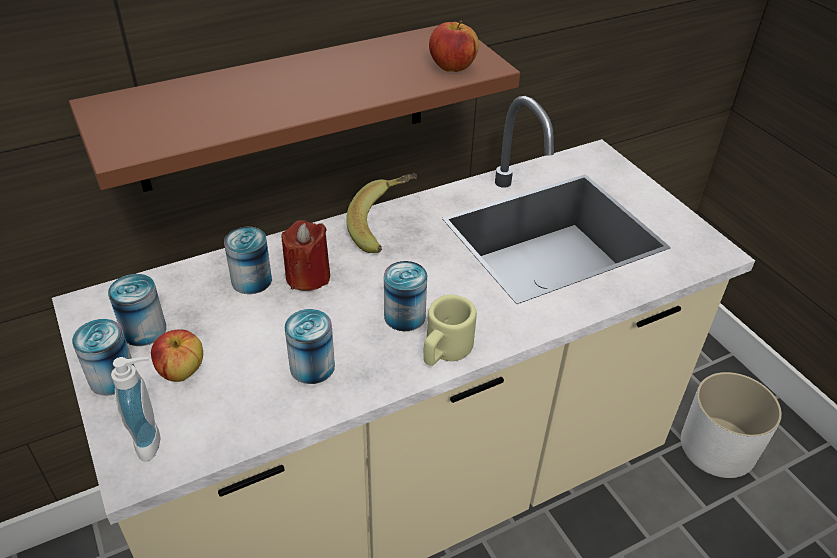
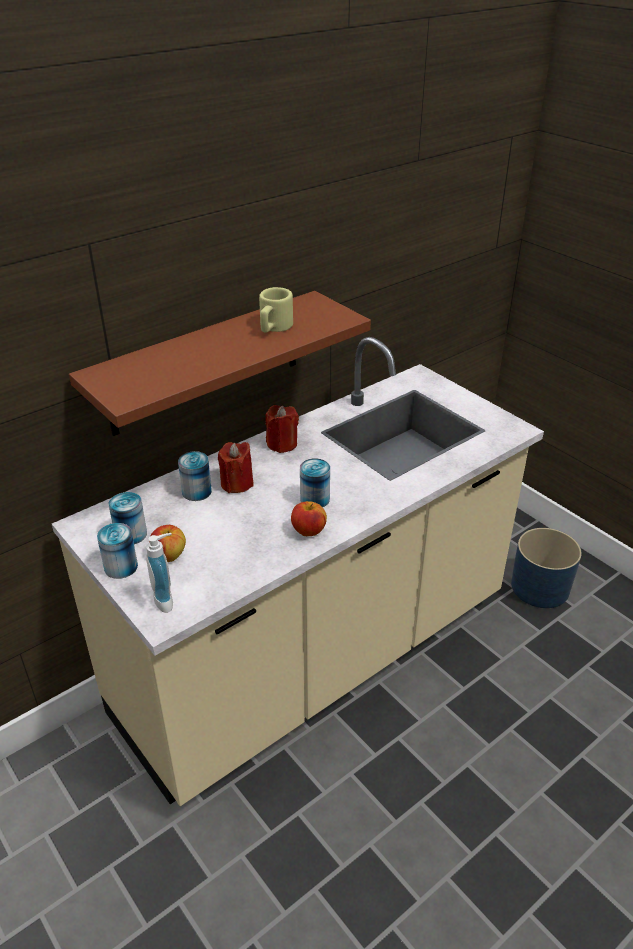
camera: 10 degrees left, 5 degrees down
can [285,309,335,384] -> none
banana [346,173,417,253] -> red candle [265,405,299,453]
beige mug [423,295,477,366] -> beige mug moved to [259,287,293,332]
apple [429,21,479,72] -> apple moved to [291,501,327,536]
white planter [681,372,782,478] -> blue planter [511,528,582,608]

